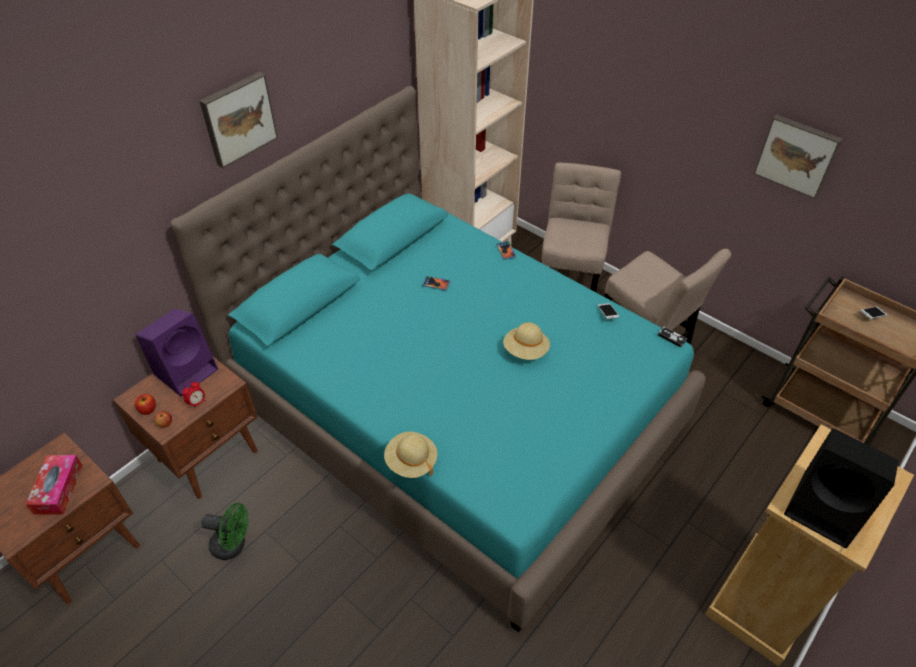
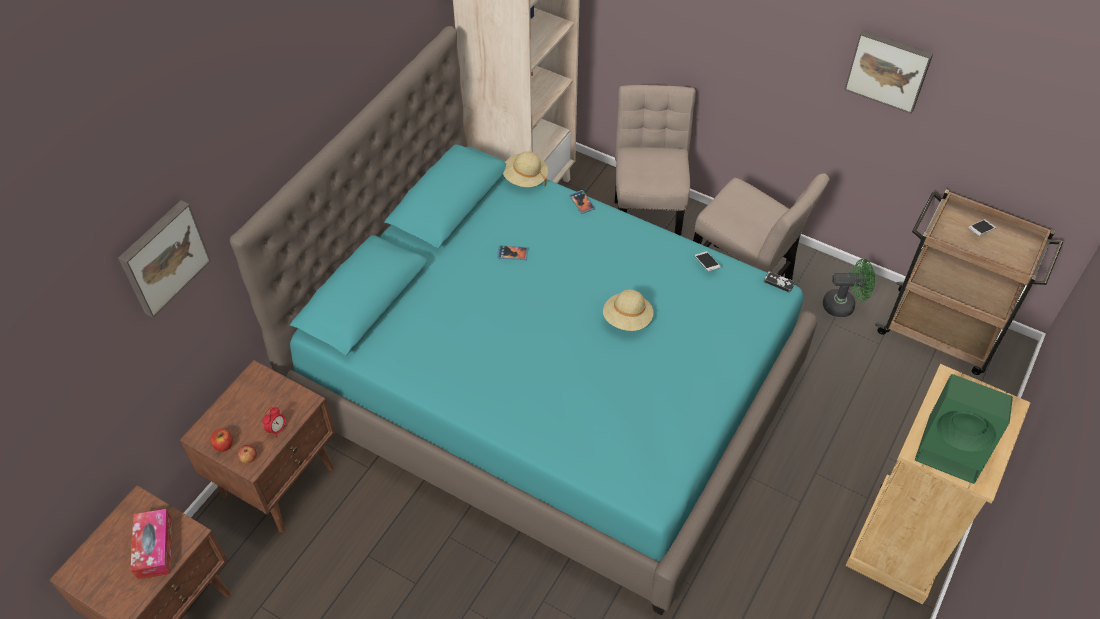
camera: 10 degrees left, 5 degrees up
purple speaker [136,309,218,397] -> none
picture [200,72,278,168] -> picture moved to [118,200,211,318]
green fan [201,503,248,560] -> green fan moved to [823,259,875,317]
beige hat [384,432,438,478] -> beige hat moved to [503,151,548,187]
black speaker [784,429,898,548] -> green speaker [915,374,1013,484]

